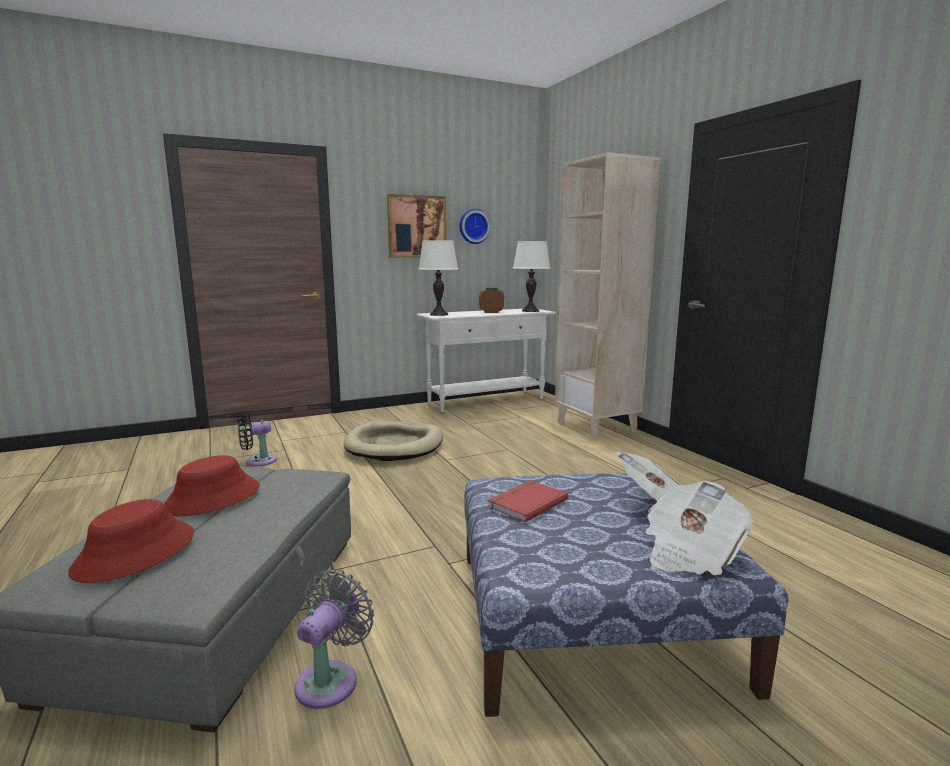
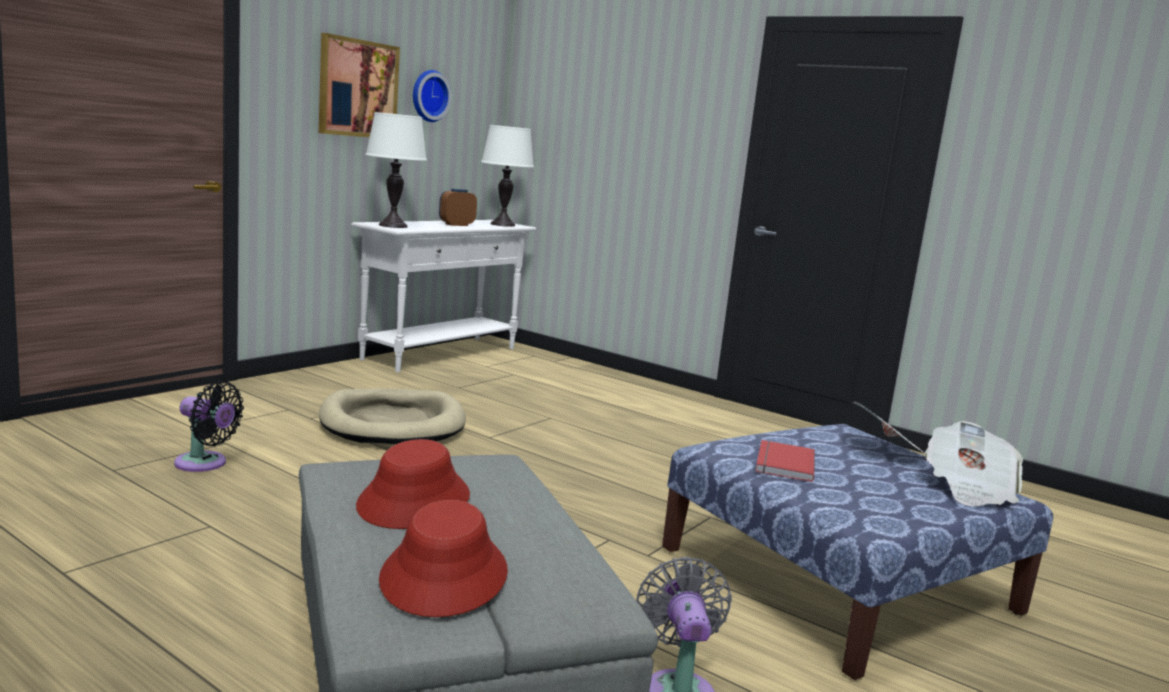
camera: 30 degrees left, 0 degrees up
black fan [237,411,277,466] -> black fan turned 105 degrees counterclockwise [174,381,244,472]
beige bookcase [555,152,661,440] -> none

